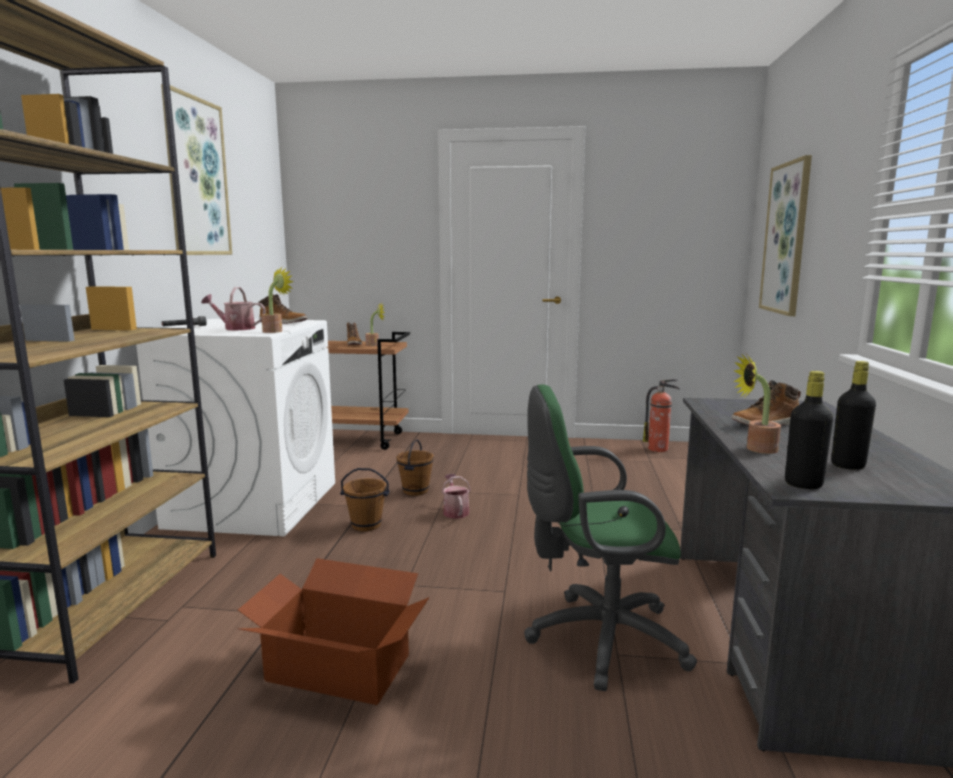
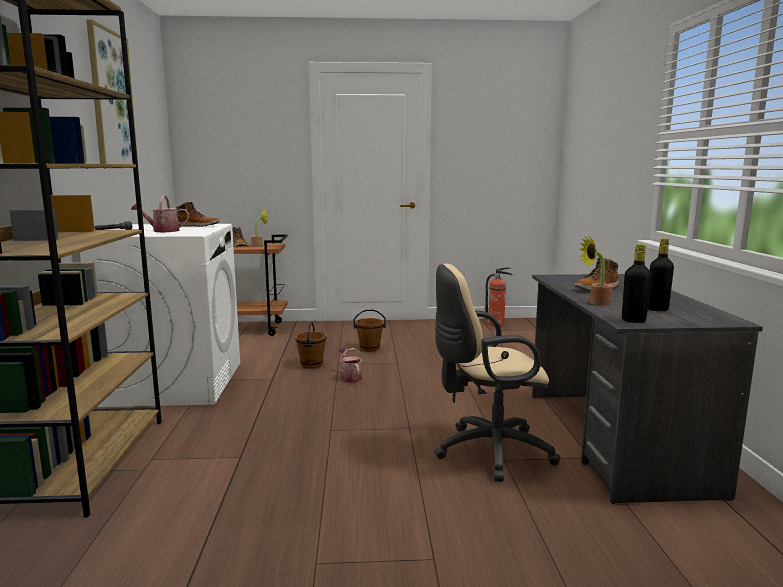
camera: 10 degrees left, 0 degrees up
cardboard box [238,558,430,705] -> none
potted plant [261,267,294,333] -> none
brown bucket [340,468,390,531] -> brown bucket moved to [353,310,386,352]
green office chair [524,384,697,691] -> beige office chair [434,264,560,482]
picture [759,155,812,316] -> none

